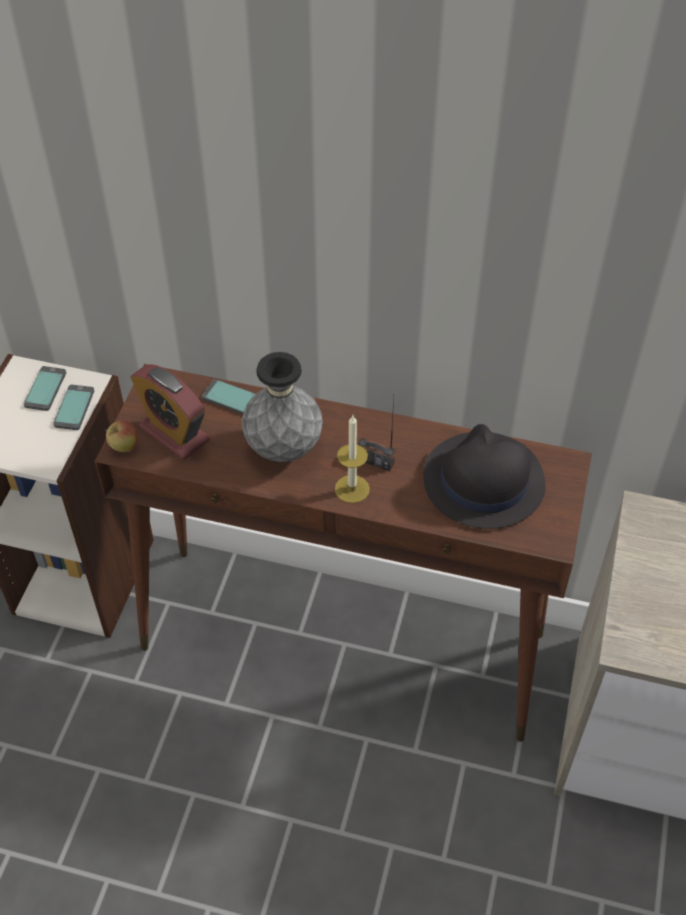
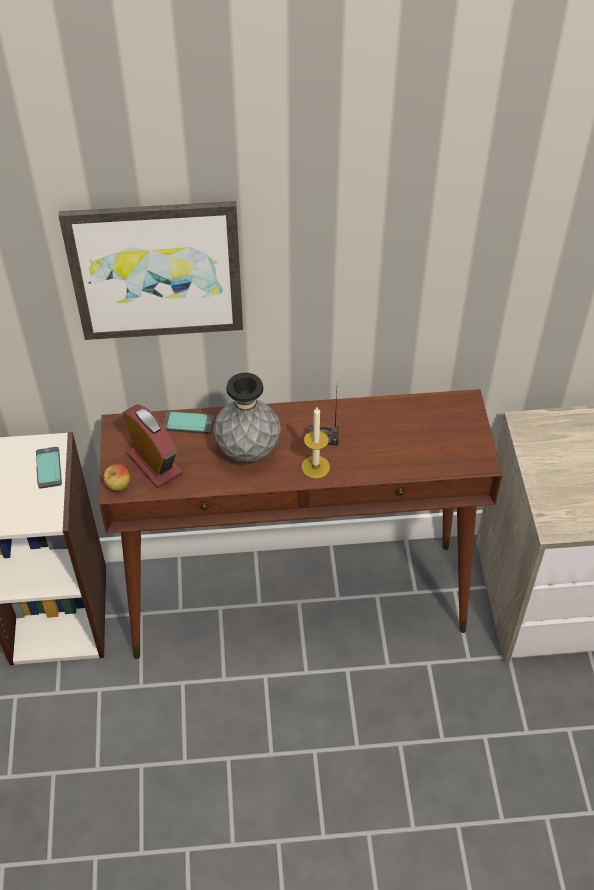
camera: 20 degrees left, 0 degrees up
phone [24,366,66,411] -> none
alarm clock [131,364,209,460] -> alarm clock turned 150 degrees counterclockwise [122,404,182,488]
black hat [423,424,546,529] -> none
none -> picture [59,201,243,340]

